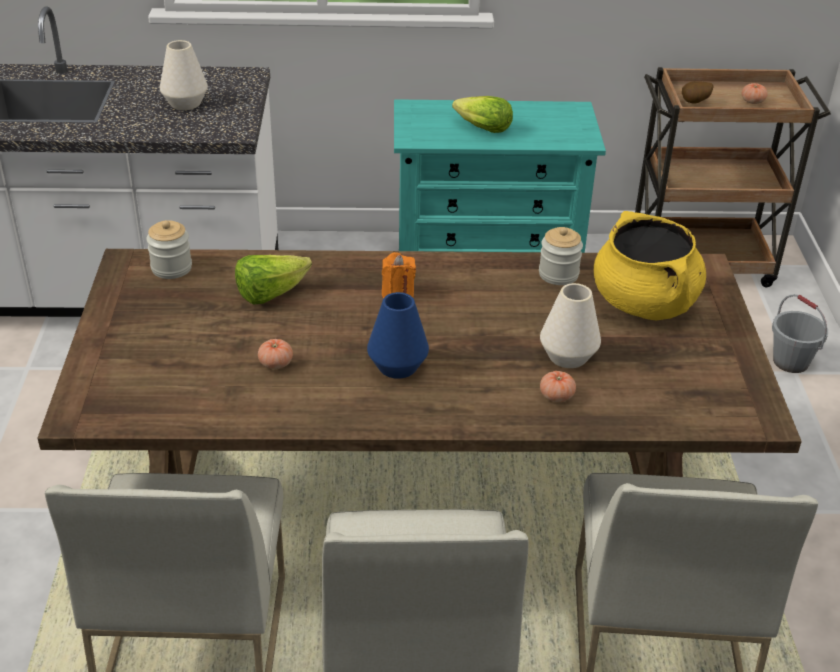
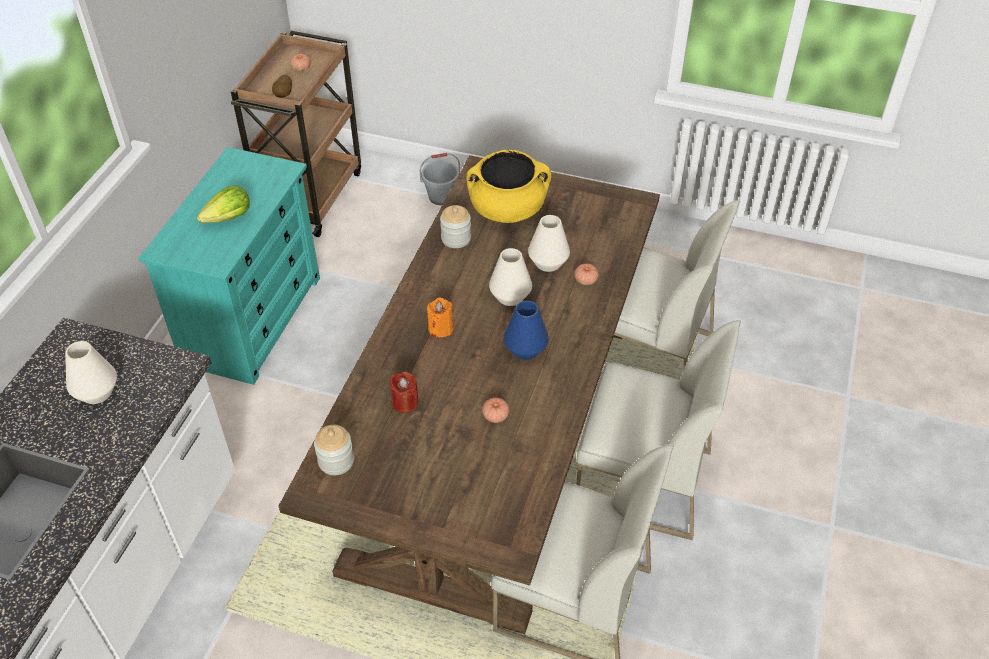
camera: 70 degrees left, 10 degrees up
lettuce [235,255,312,304] -> red candle [390,372,419,413]
none -> white vase [489,248,532,306]

